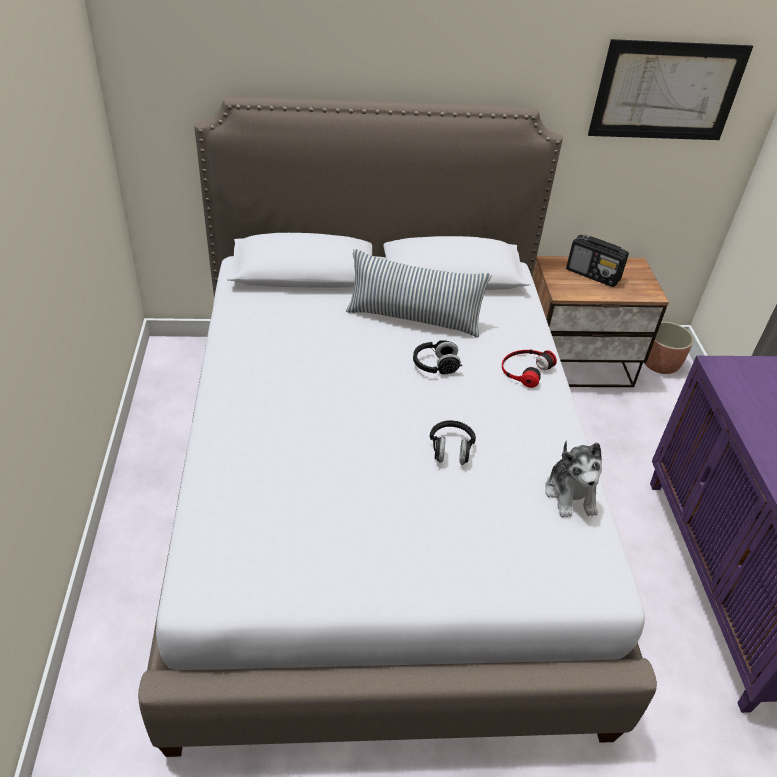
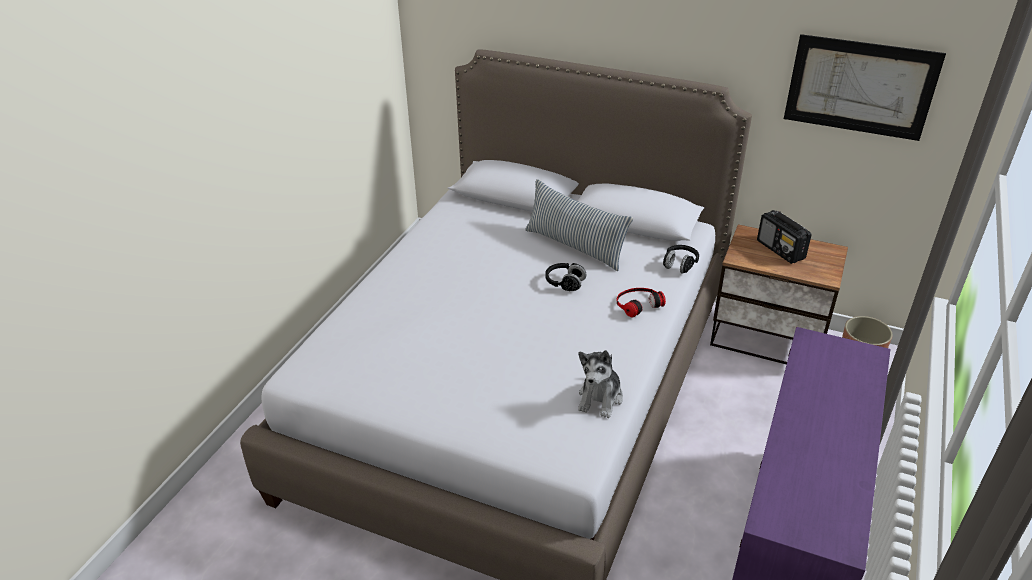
camera: 30 degrees right, 5 degrees down
black headphones [430,420,476,465] -> black headphones moved to [663,245,699,274]

